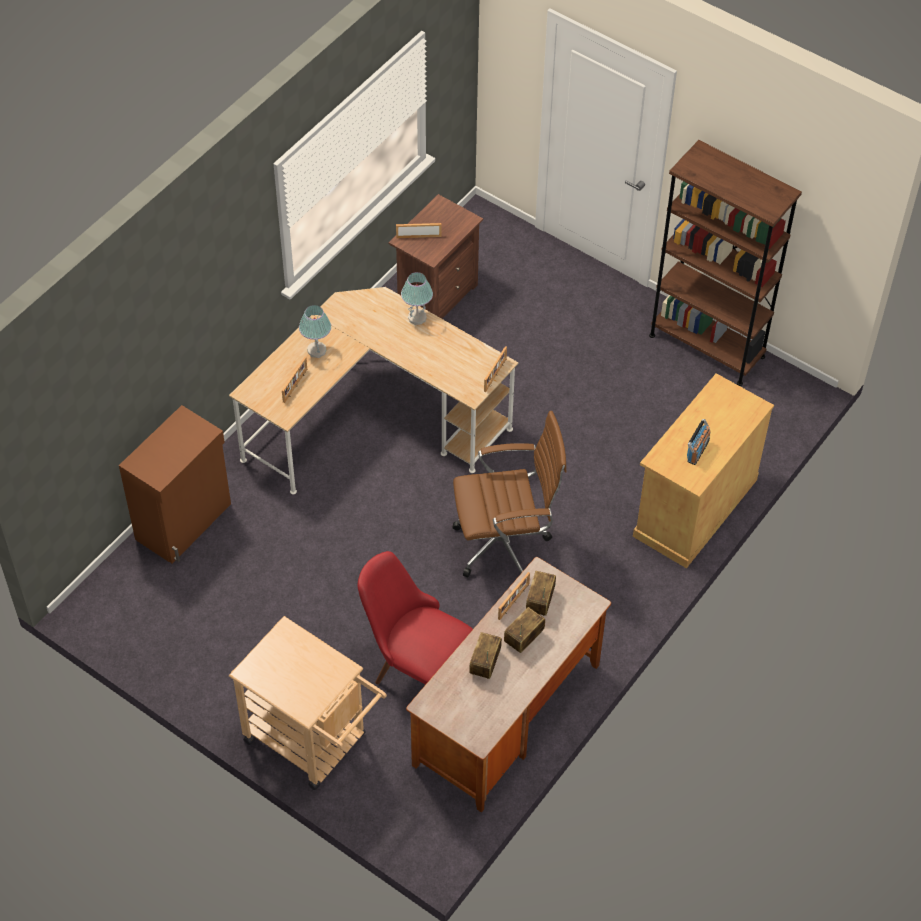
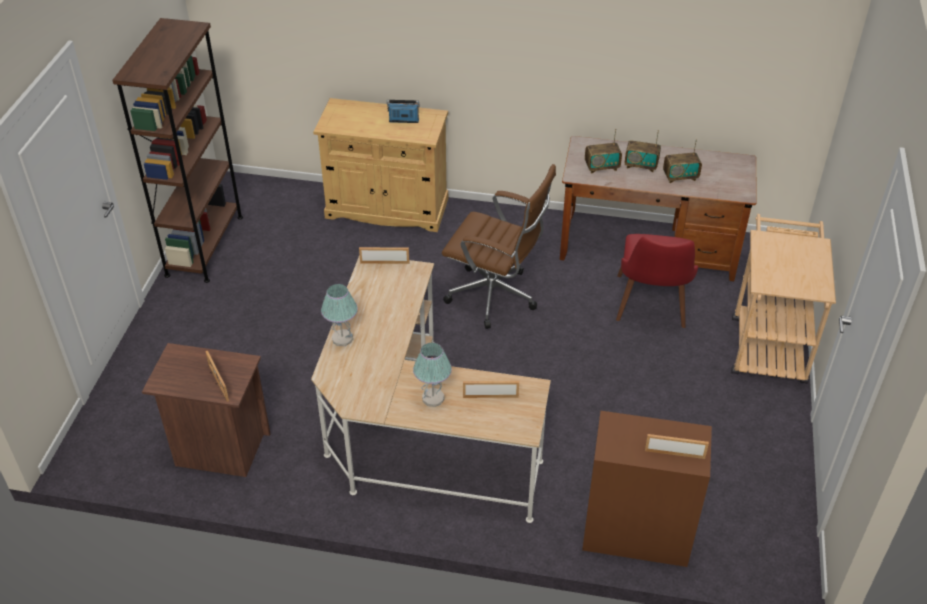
camera: 115 degrees left, 10 degrees down
brown office chair [452,411,567,578] -> brown office chair turned 150 degrees clockwise [442,164,556,329]
picture frame [498,572,530,620] -> picture frame moved to [645,434,709,459]

